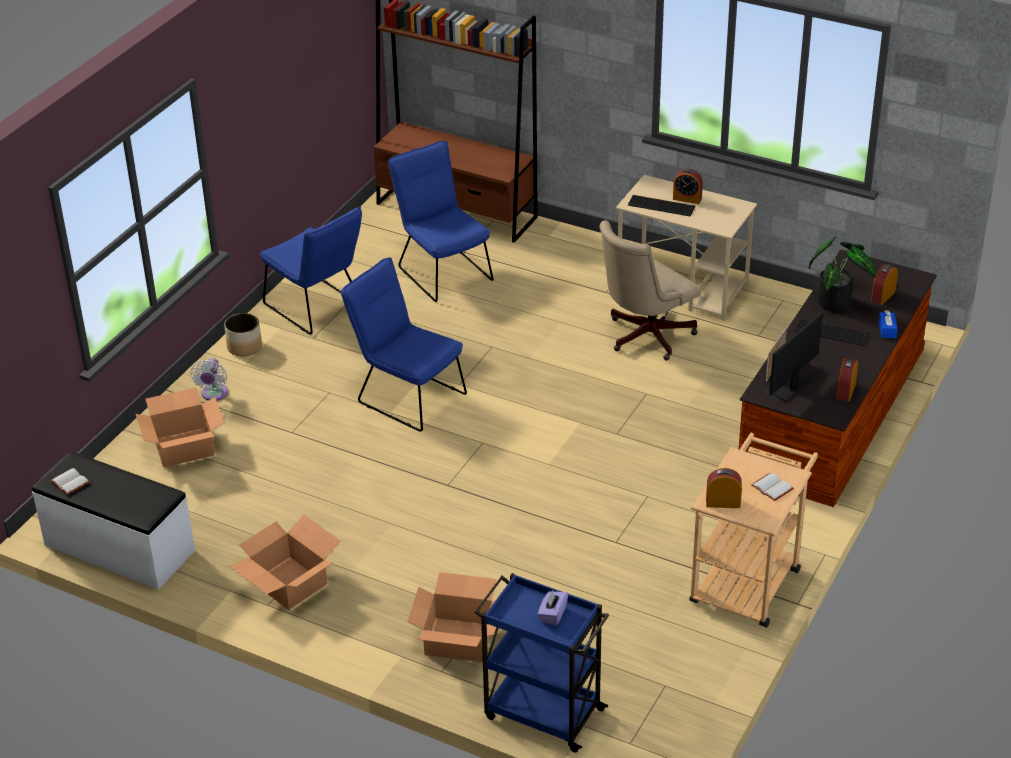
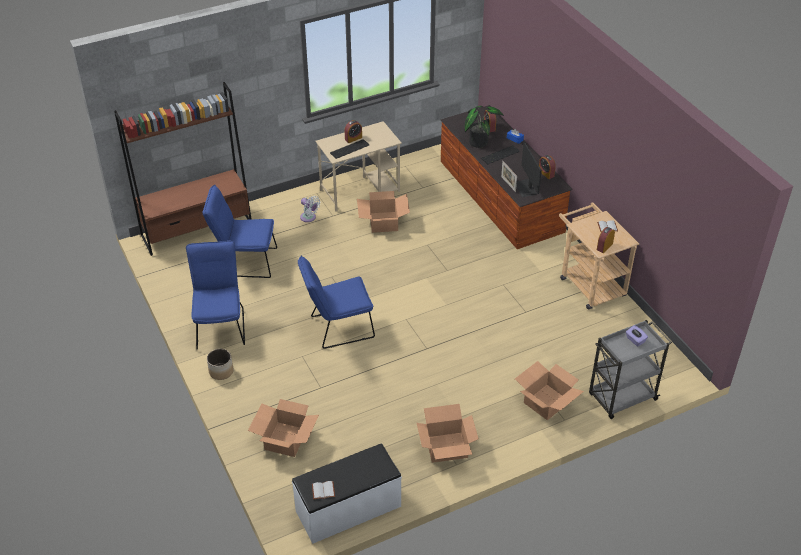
camera: 55 degrees left, 5 degrees up
white fan [190,358,228,401] -> white fan moved to [300,196,320,222]
blue chair [260,206,362,335] -> blue chair turned 90 degrees counterclockwise [186,241,245,349]
blue cart [475,573,609,753] -> grey cart [589,320,672,419]
beige office chair [599,220,701,361] -> cardboard box [357,191,410,233]

